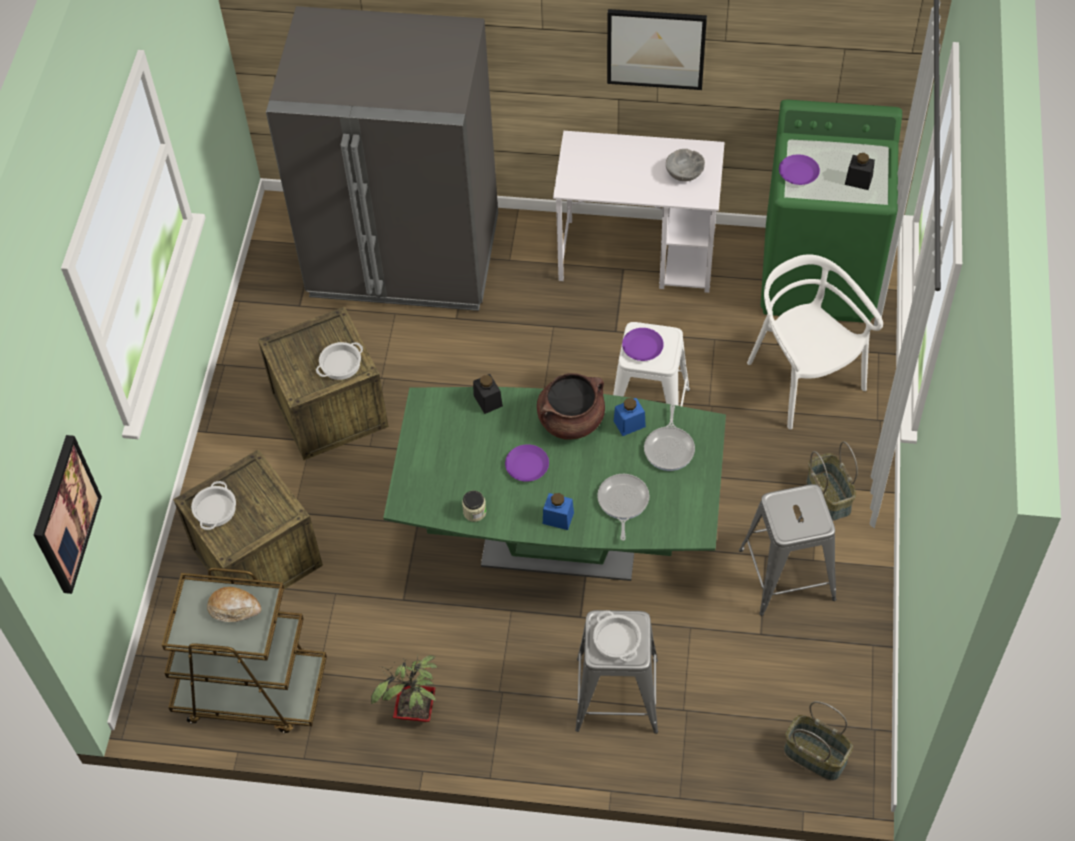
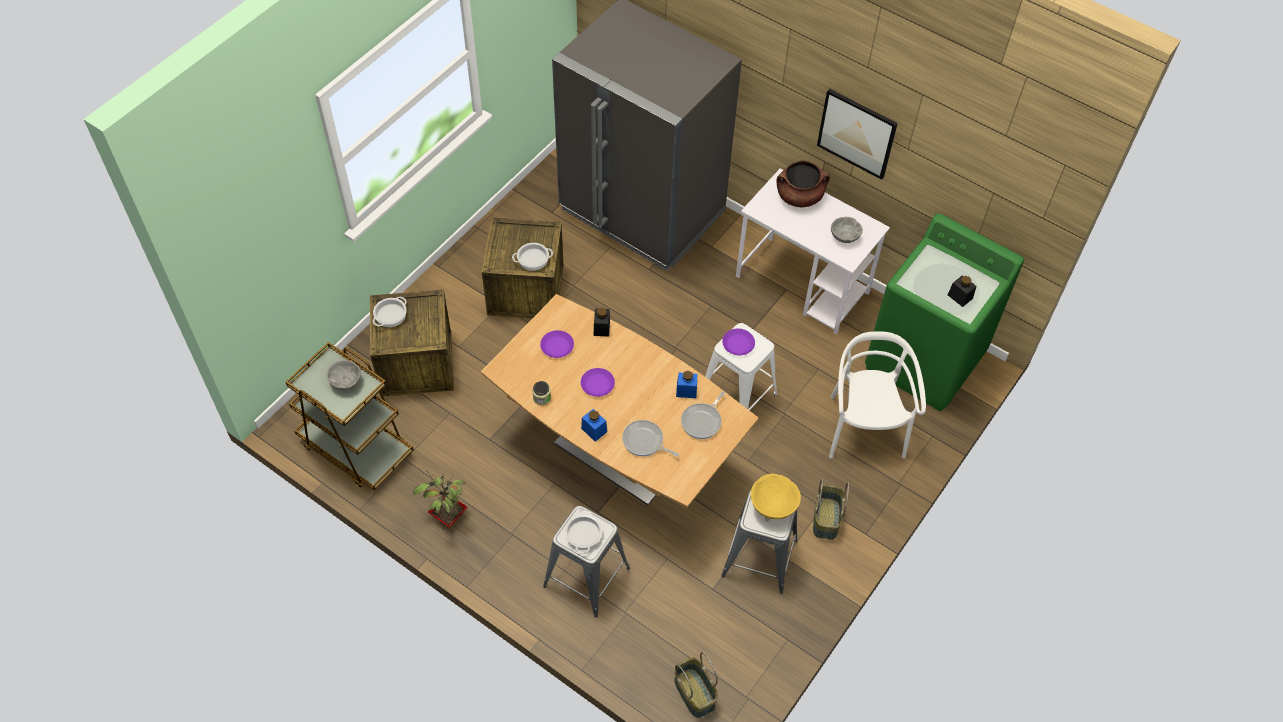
camera: 25 degrees right, 0 degrees up
picture [34,435,102,594] -> none
bread [207,587,261,622] -> grey bowl [327,360,361,390]
green dining table [383,387,726,581] -> brown dining table [481,294,759,507]
brown cooking pot [537,373,605,439] -> brown cooking pot moved to [776,161,830,207]
frying pan [597,474,650,540] -> frying pan turned 90 degrees counterclockwise [622,420,679,457]
purple plate [779,154,820,185] -> purple plate moved to [540,330,574,358]
none -> yellow bowl [751,474,801,519]

